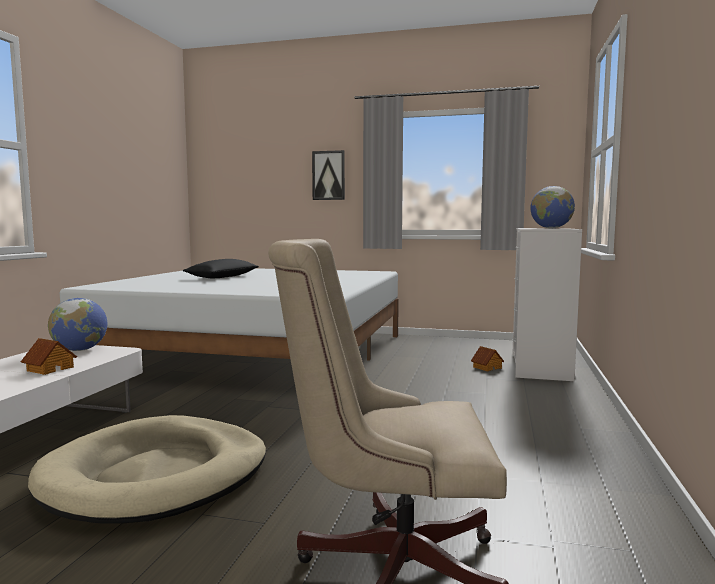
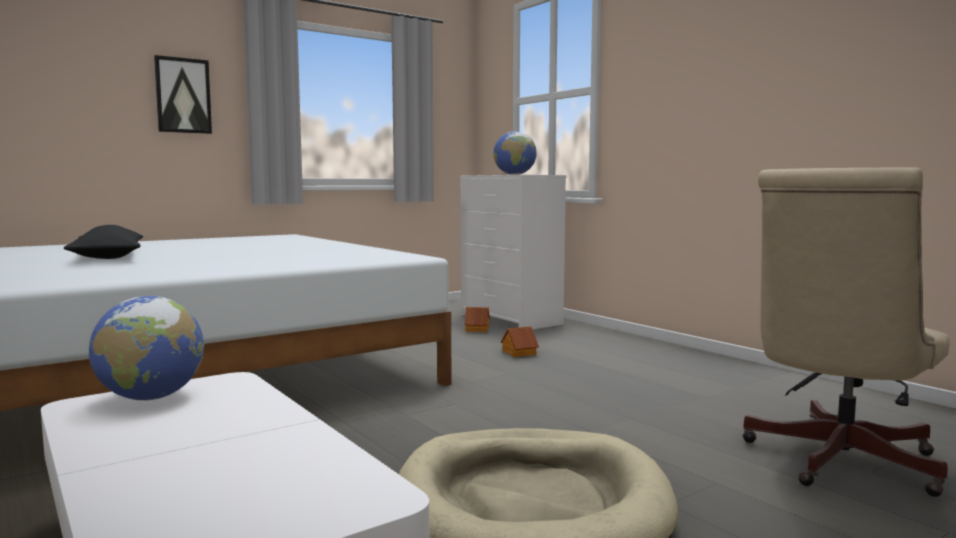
camera: 50 degrees left, 0 degrees up
toy house [21,338,77,375] -> toy house moved to [501,326,539,357]

